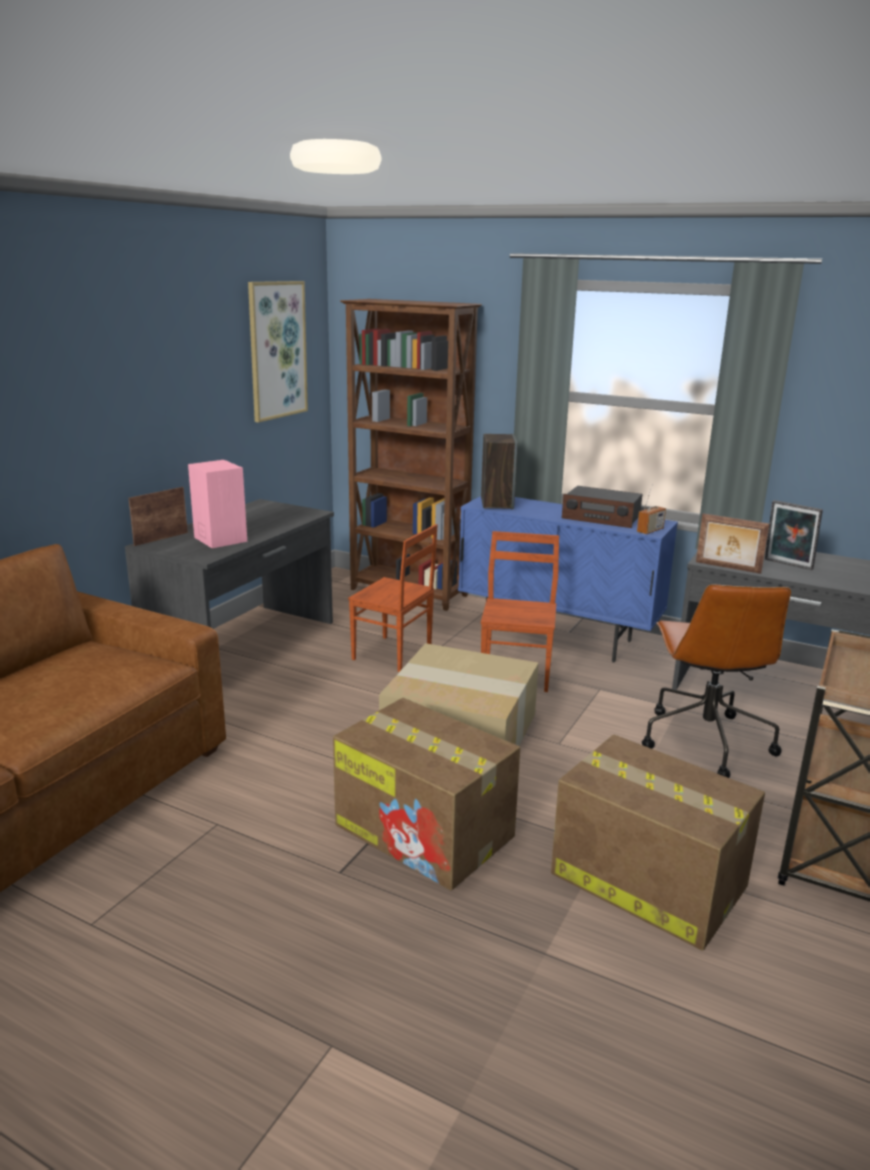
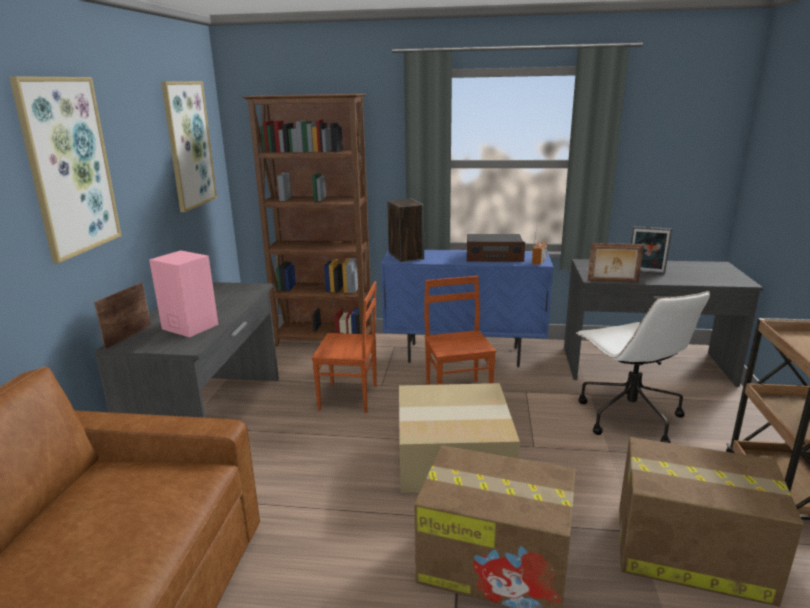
camera: 20 degrees left, 0 degrees up
brown office chair [642,584,791,778] -> white office chair [576,291,710,443]
none -> picture [9,76,122,263]

